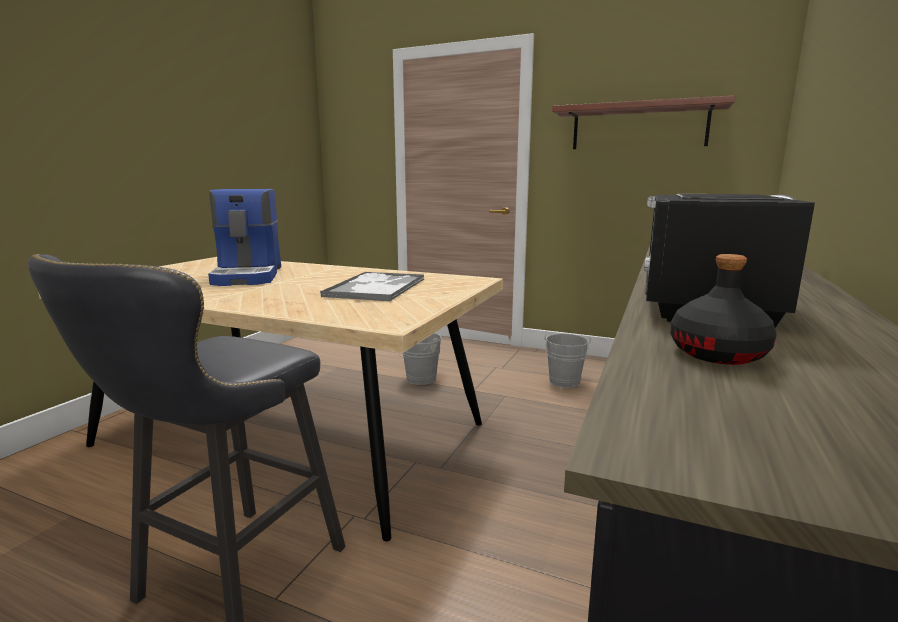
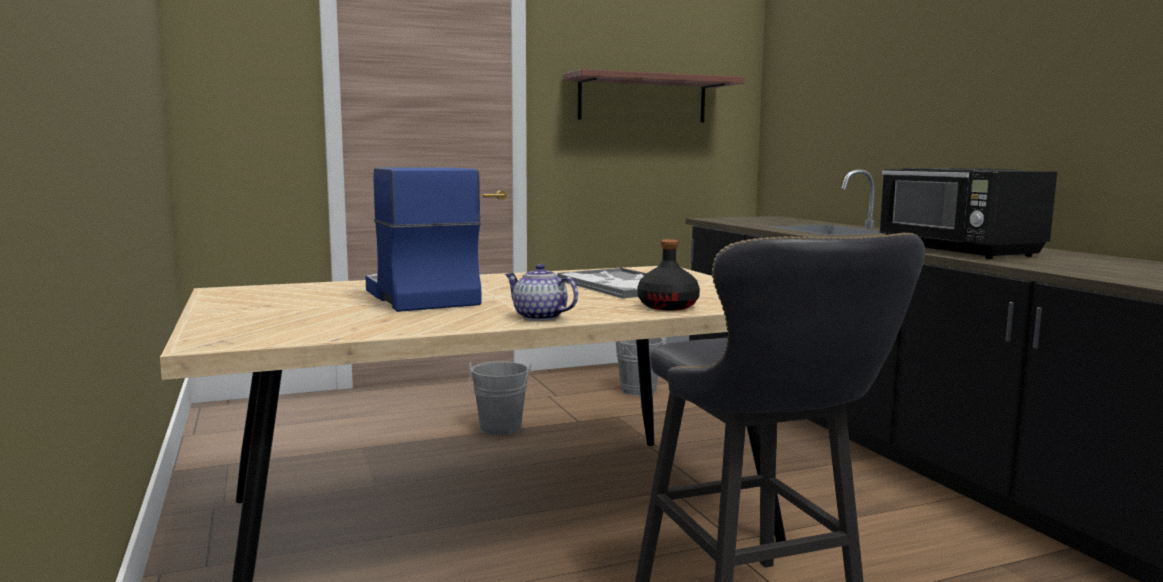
camera: 45 degrees left, 5 degrees down
coffee machine [208,189,281,286] -> coffee machine turned 150 degrees counterclockwise [365,168,482,312]
black bottle [670,254,777,365] -> black bottle moved to [637,239,700,310]
none -> teapot [505,264,578,321]

